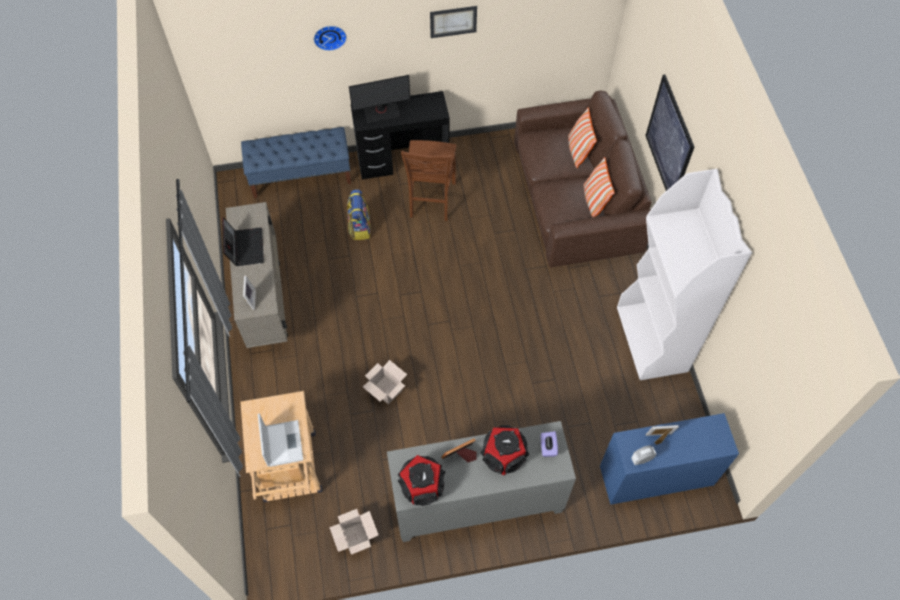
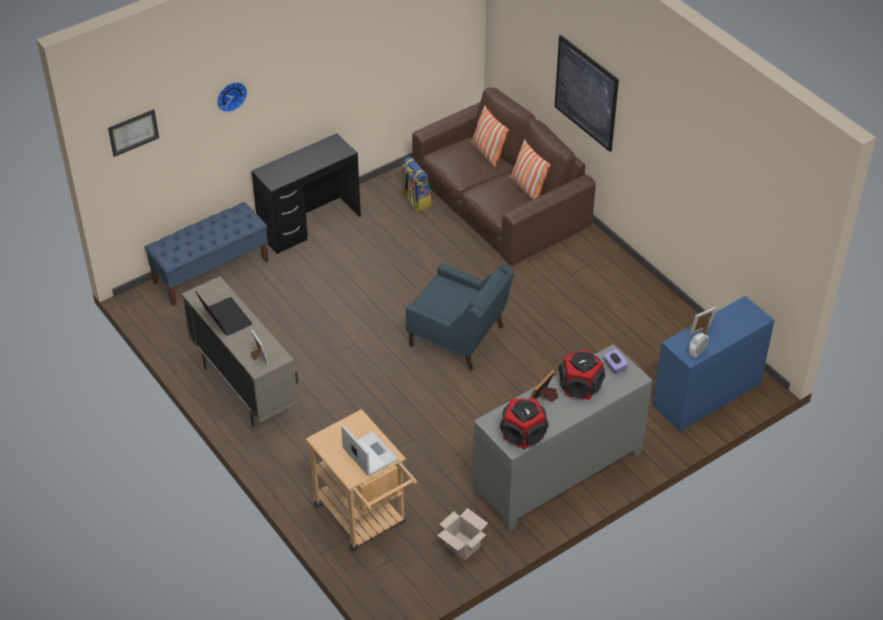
camera: 25 degrees left, 15 degrees down
backpack [347,189,371,240] -> backpack moved to [401,157,431,212]
monitor [349,75,410,123] -> none
cardboard box [363,360,407,404] -> none
brown chair [401,140,457,221] -> none
picture [430,6,477,38] -> picture moved to [108,109,159,157]
white bookcase [617,169,752,380] -> none
none -> blue armchair [406,263,514,370]

